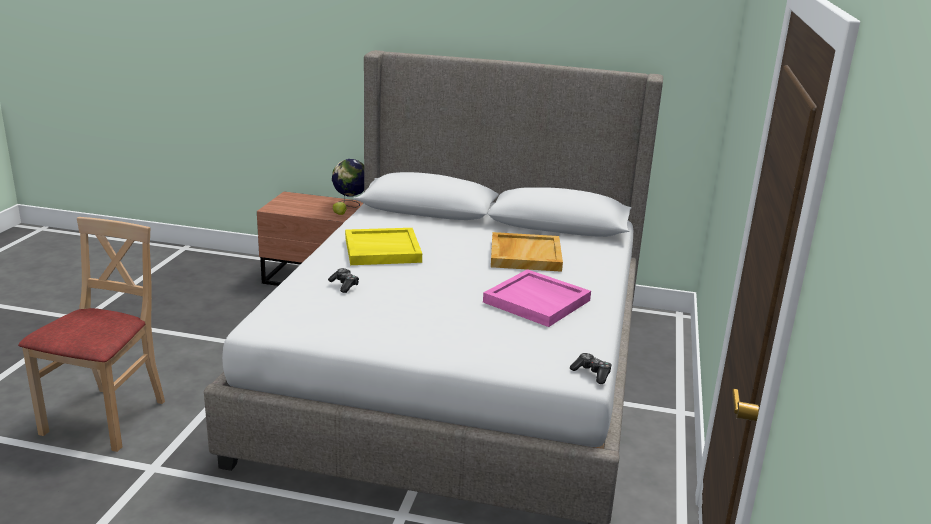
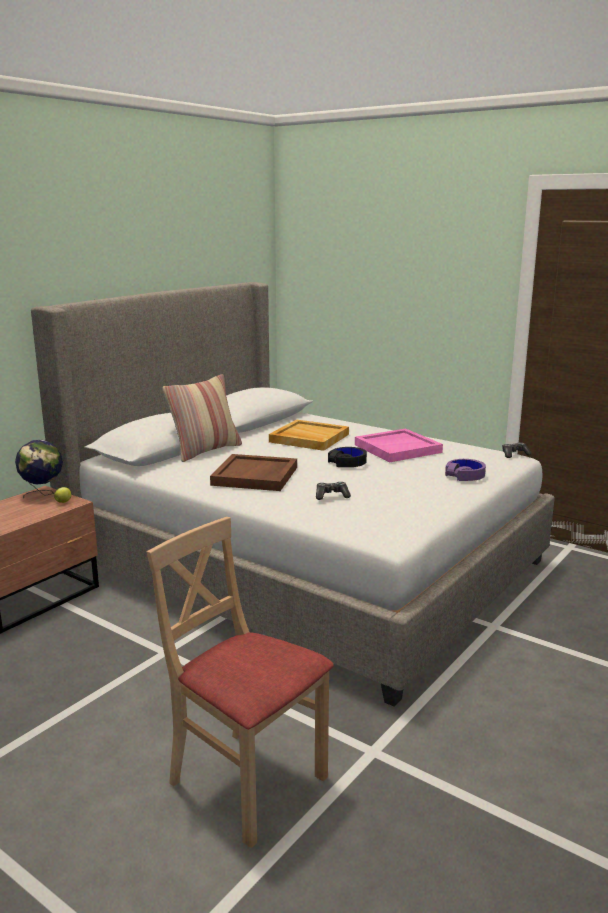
camera: 65 degrees left, 5 degrees down
yellow tray [345,228,422,265] -> brown tray [210,454,297,491]
none -> pillow [162,374,242,462]
none -> black headphones [328,447,367,467]
none -> purple headphones [445,459,486,481]

